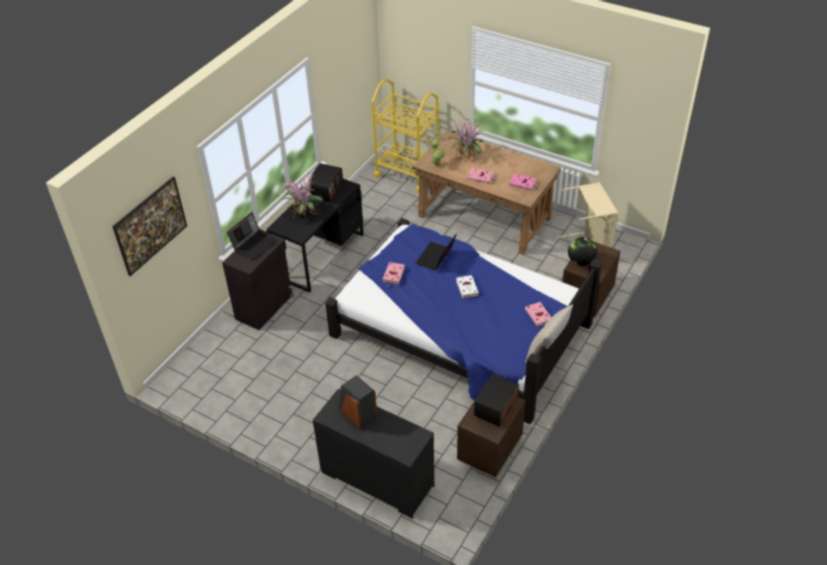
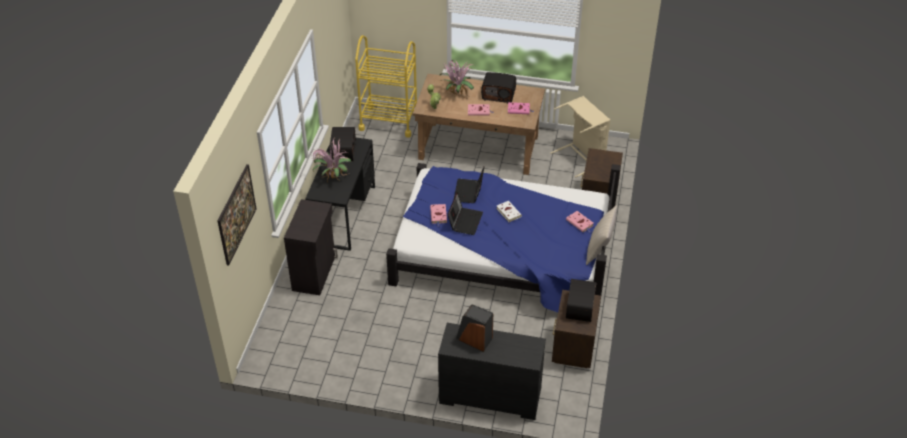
camera: 20 degrees left, 0 degrees up
laptop [227,212,277,260] -> laptop moved to [447,192,483,235]
globe [568,237,597,266] -> none
none -> radio [481,72,516,103]

